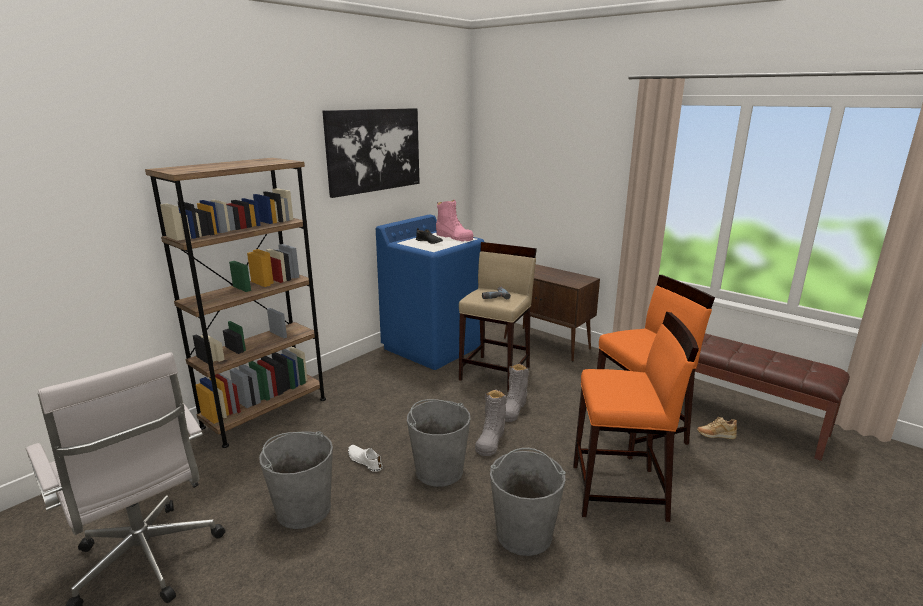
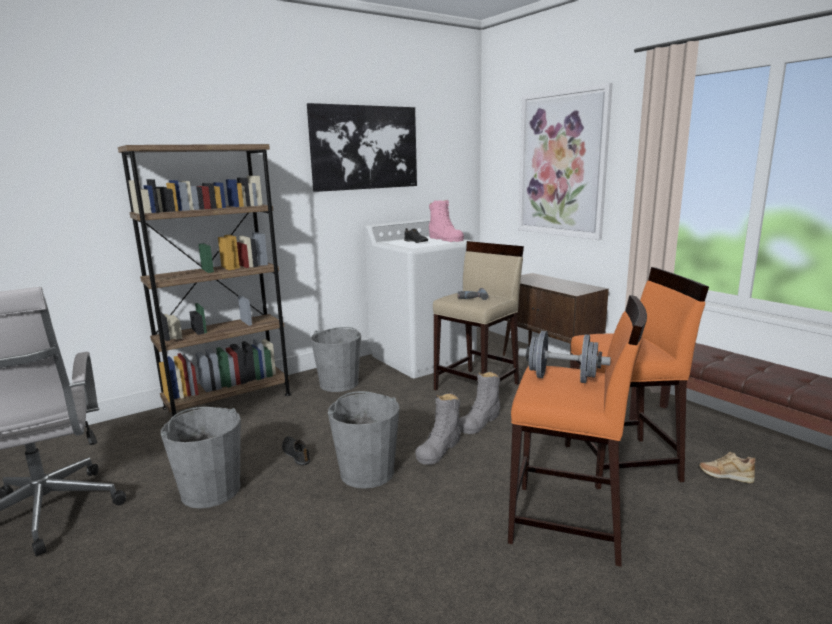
camera: 15 degrees right, 5 degrees down
white shoe [348,445,383,472] -> black shoe [282,436,310,465]
blue washing machine [376,214,484,370] -> white washing machine [364,219,477,378]
grey bucket [490,448,566,556] -> grey bucket moved to [310,327,361,392]
none -> picture [518,83,613,240]
none -> grey dumbbell [519,331,611,383]

